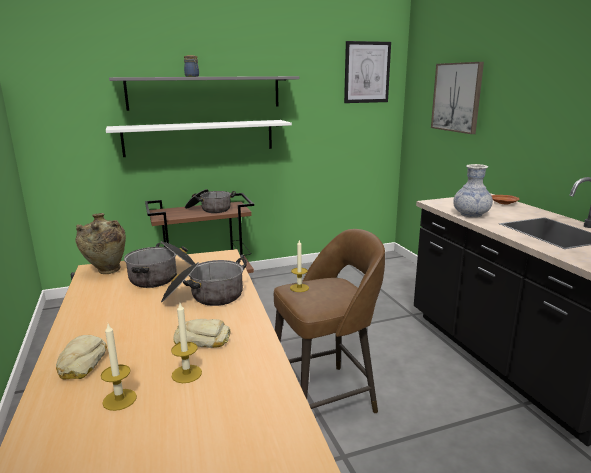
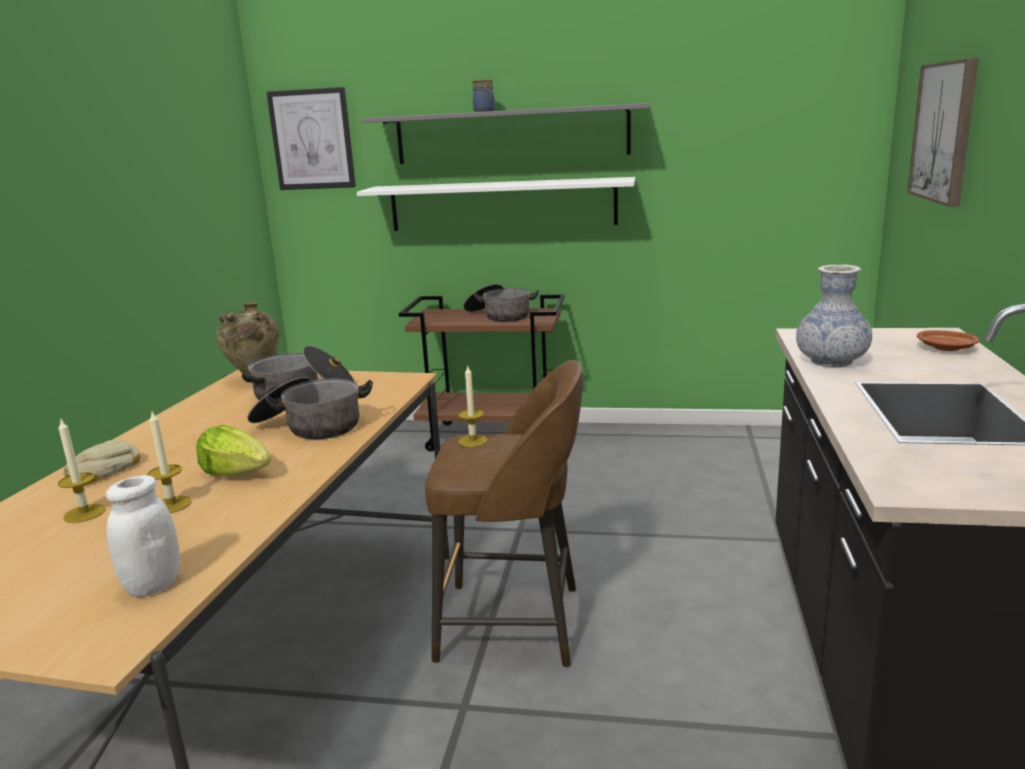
camera: 30 degrees right, 0 degrees up
bread [173,319,230,348] -> lettuce [196,425,271,476]
picture [344,41,391,103] -> picture moved to [266,87,356,190]
none -> white jar [106,475,180,597]

